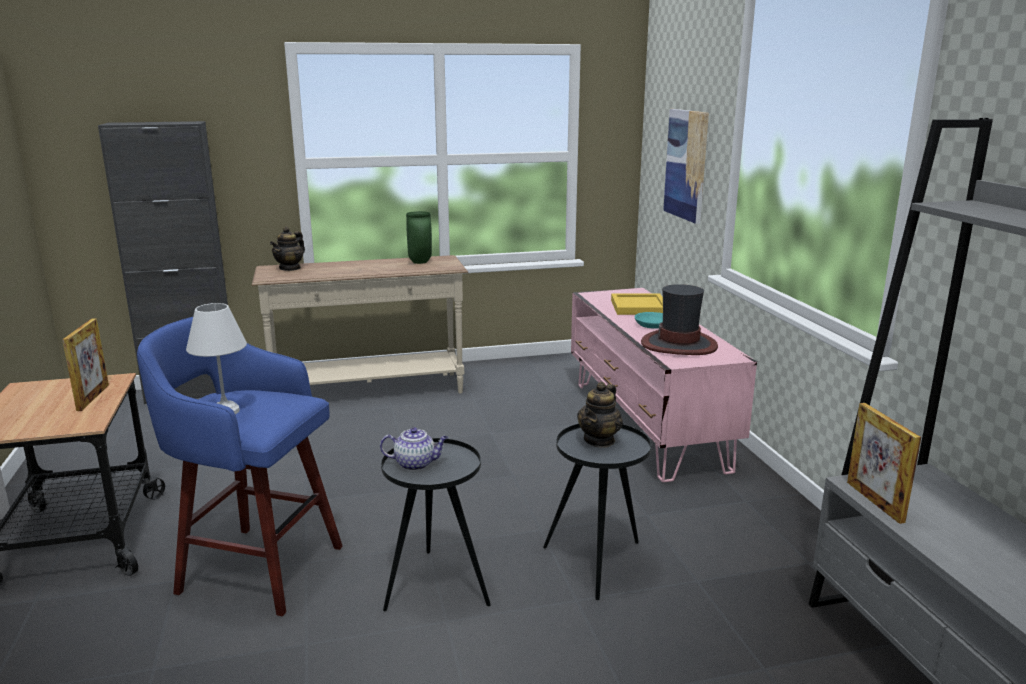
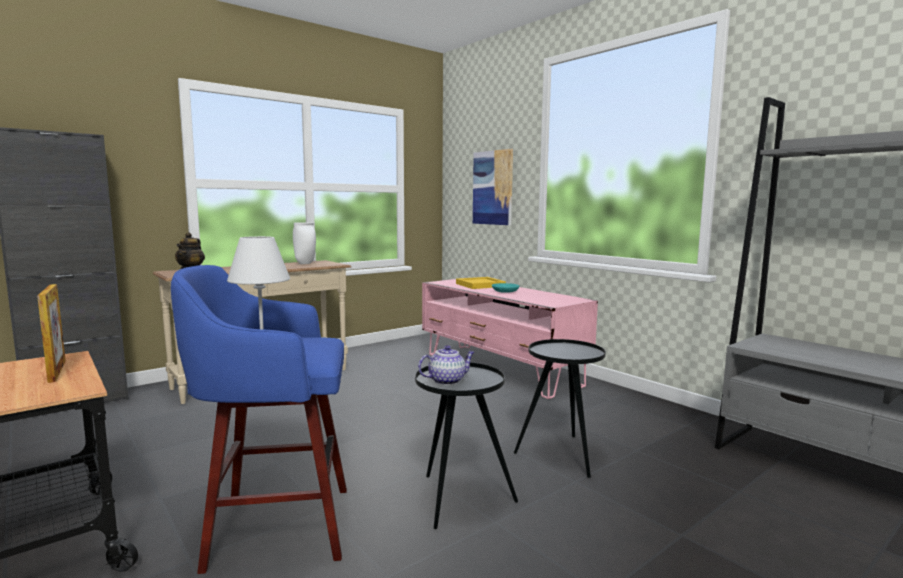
camera: 25 degrees left, 10 degrees down
green vase [406,211,432,264] -> white vase [293,222,316,264]
teapot [577,382,623,448] -> none
hat [641,284,718,355] -> none
picture frame [847,403,921,524] -> none

